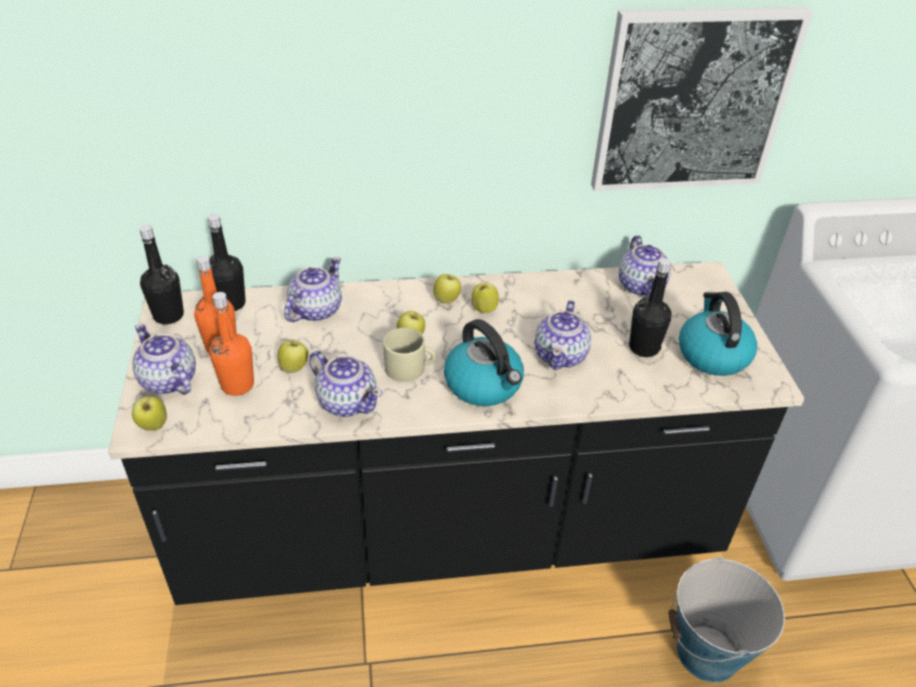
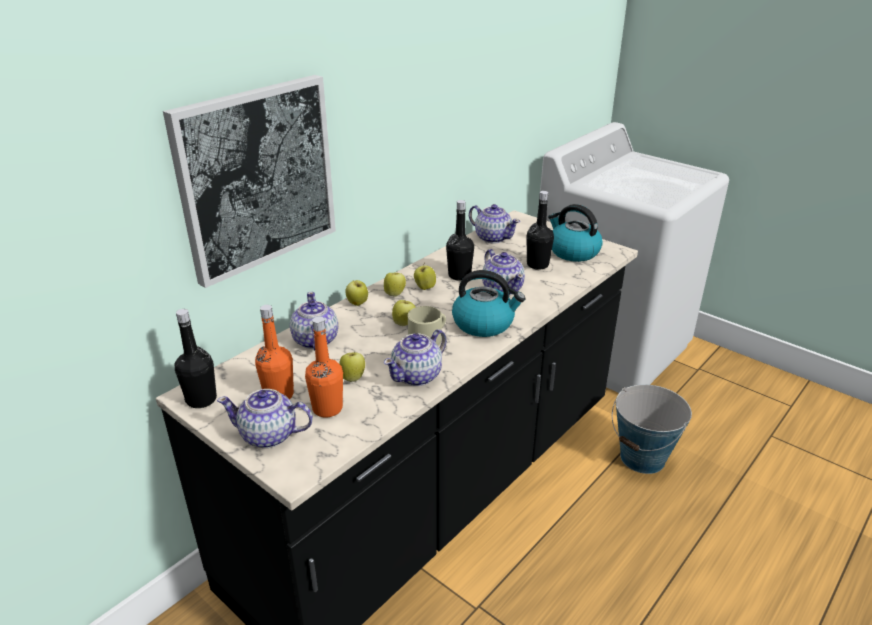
camera: 40 degrees left, 10 degrees down
apple [132,396,167,431] -> apple moved to [345,280,368,306]
black bottle [208,214,246,311] -> black bottle moved to [446,200,474,281]
teapot [309,351,382,417] -> teapot turned 135 degrees clockwise [384,329,447,386]
picture [591,7,813,191] -> picture moved to [163,75,336,288]

